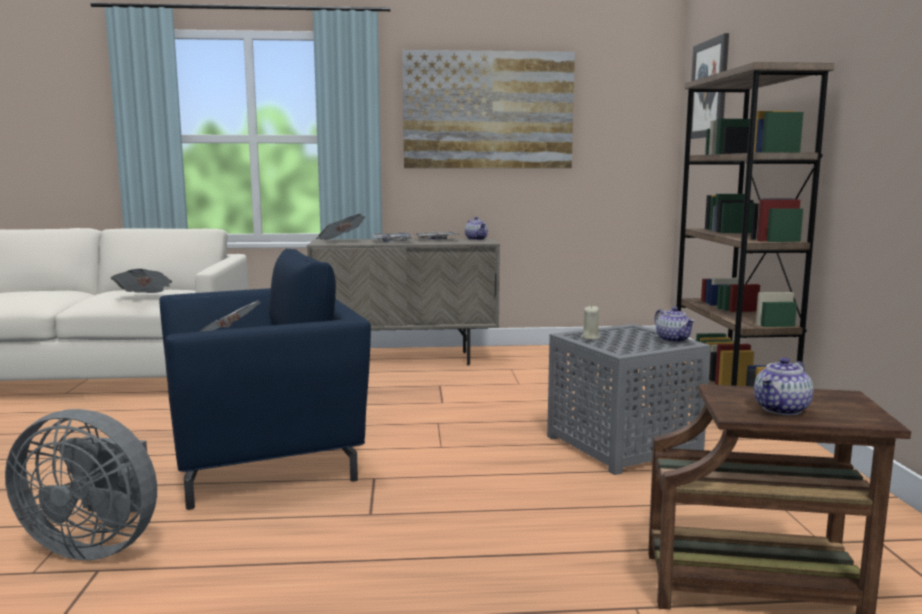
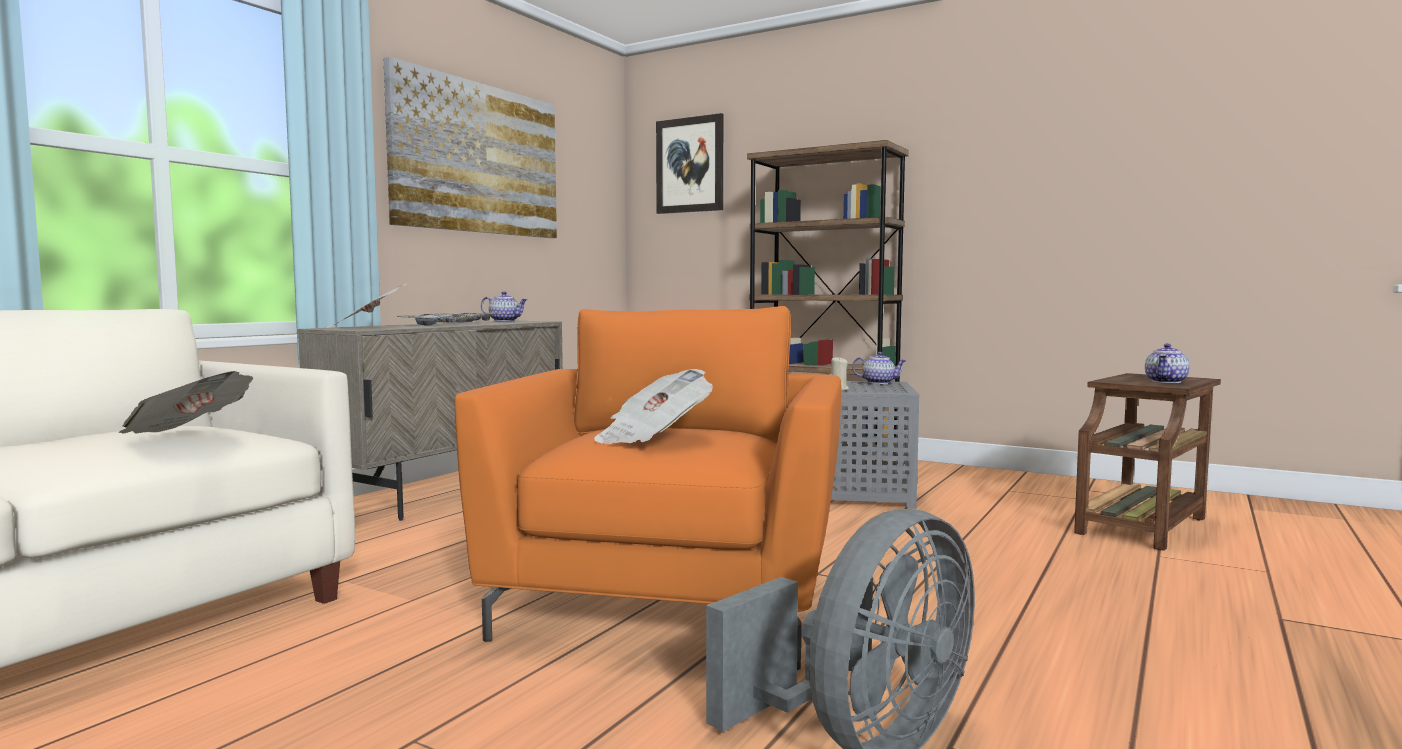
camera: 55 degrees left, 5 degrees down
blue armchair [160,249,371,510] -> orange armchair [455,306,841,671]
teapot [754,357,813,415] -> teapot turned 45 degrees clockwise [1145,343,1189,383]

